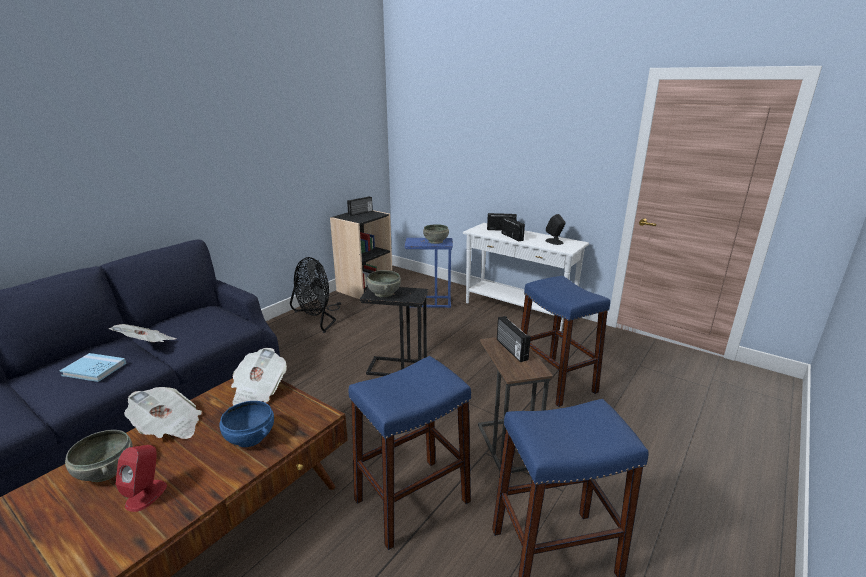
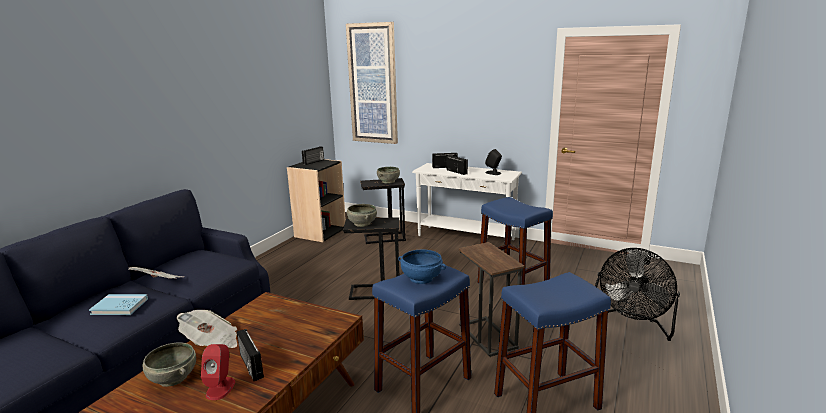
camera: 10 degrees left, 5 degrees down
blue bowl [219,401,274,447] -> blue bowl moved to [398,249,446,284]
newspaper [231,348,287,405] -> none
black fan [290,257,341,333] -> black fan moved to [594,248,680,341]
blue side table [404,238,453,308] -> black side table [360,178,406,244]
radio [497,316,531,362] -> radio moved to [237,329,264,381]
none -> picture [346,22,398,144]

